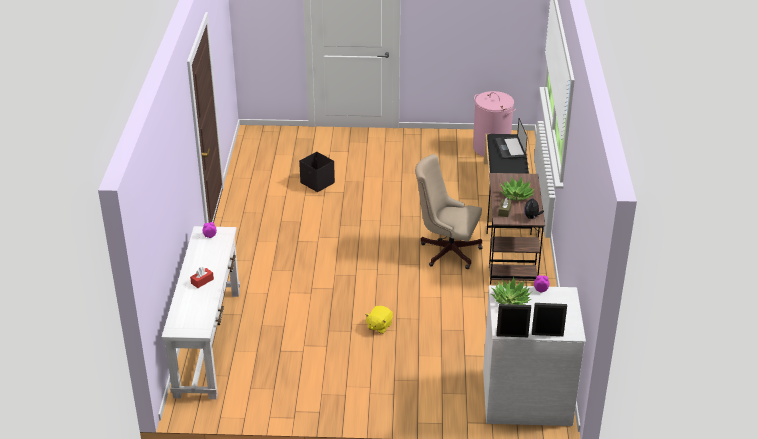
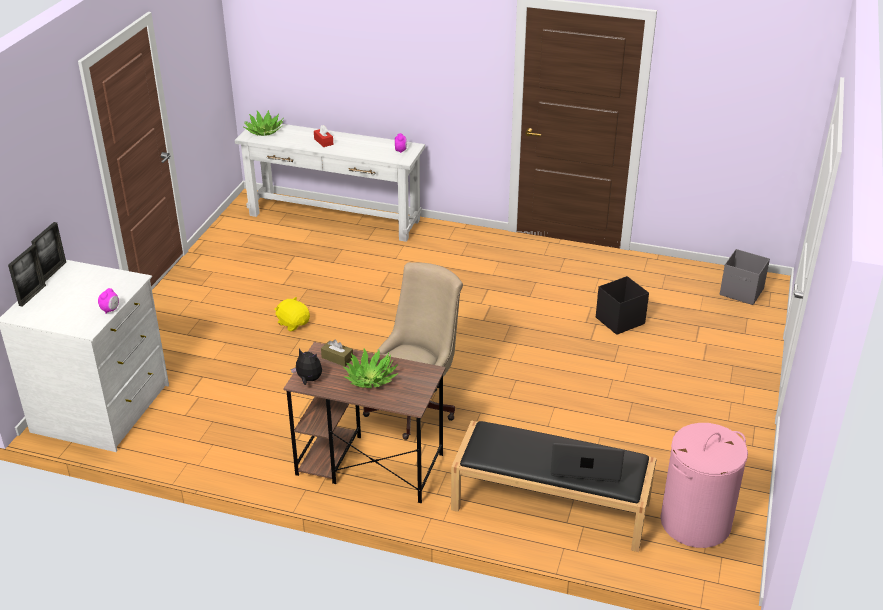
camera: 105 degrees right, 0 degrees up
potted plant [491,277,532,305] -> potted plant moved to [244,110,283,136]
none -> grey storage box [720,249,770,305]

